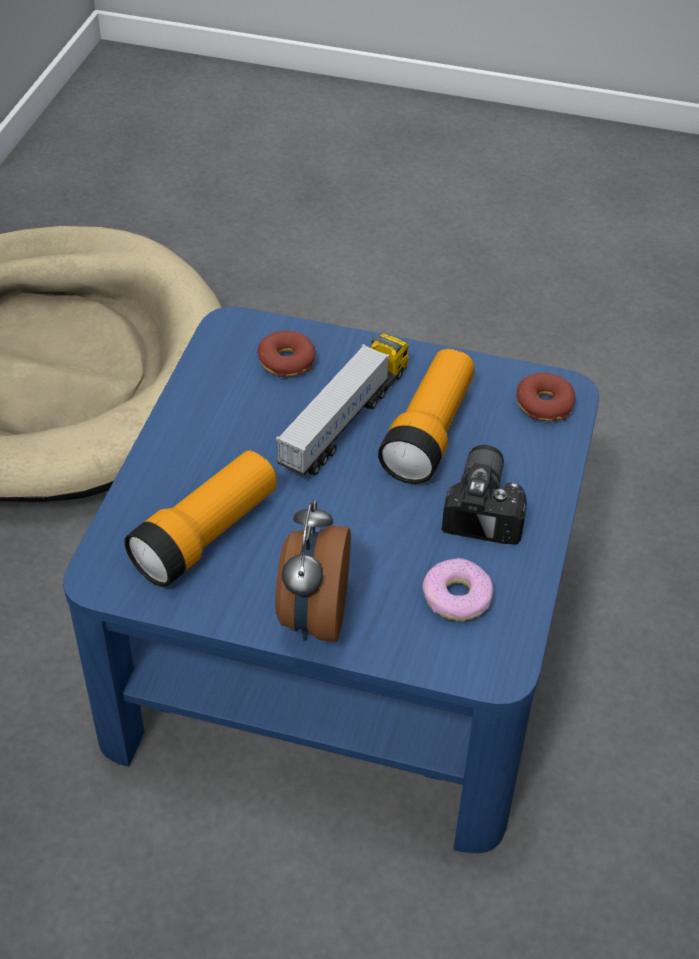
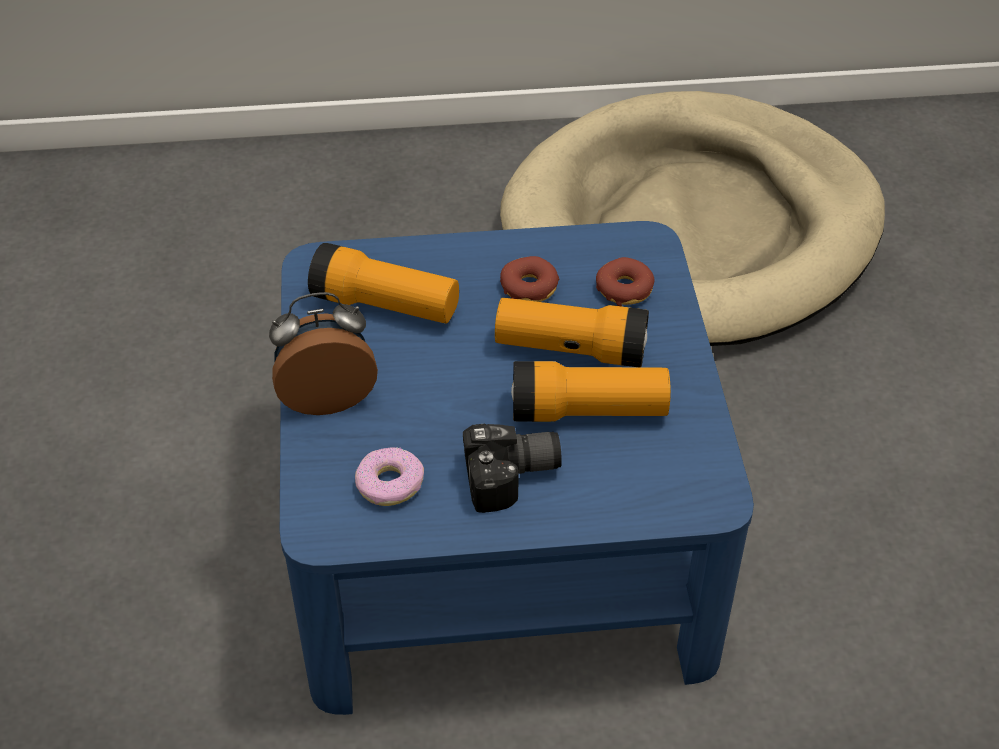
camera: 70 degrees right, 0 degrees up
toy truck [276,334,409,475] -> flashlight [495,298,649,367]
donut [517,373,575,421] -> donut moved to [500,256,559,302]

